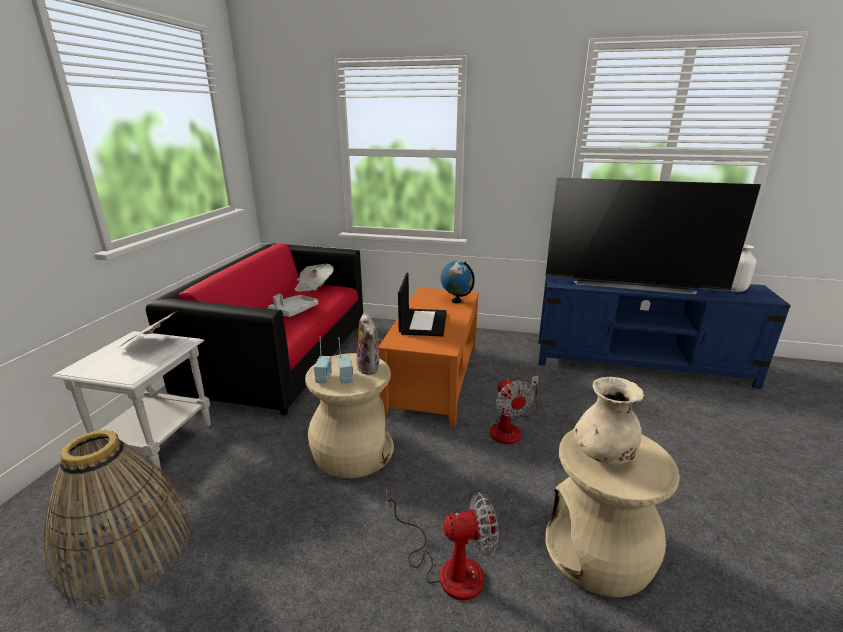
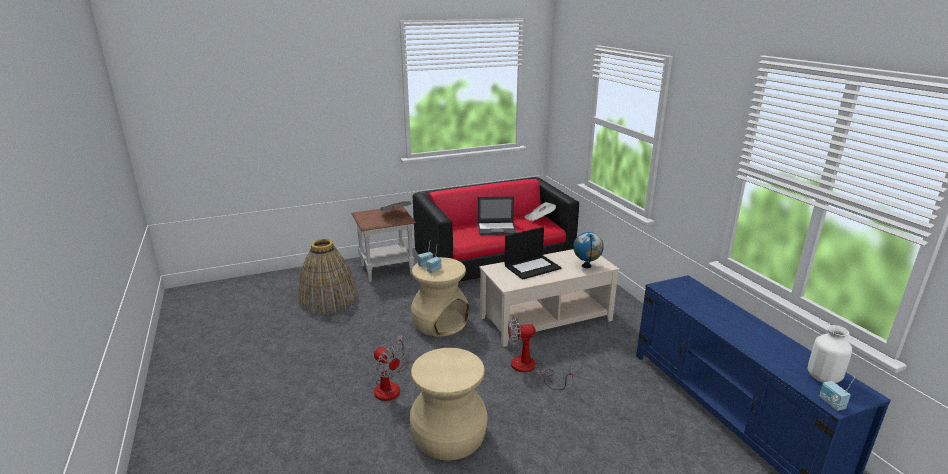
camera: 55 degrees right, 0 degrees up
white side table [51,331,211,473] -> brown side table [352,207,416,282]
grey tray [268,294,318,317] -> laptop [478,196,517,235]
plush toy [356,313,382,375] -> none
orange coffee table [379,287,479,427] -> beige coffee table [479,249,619,347]
fan [490,376,539,444] -> fan turned 45 degrees clockwise [508,316,573,390]
television [546,178,761,294] -> none
beige vase [574,377,644,465] -> none
none -> radio [819,377,855,411]

